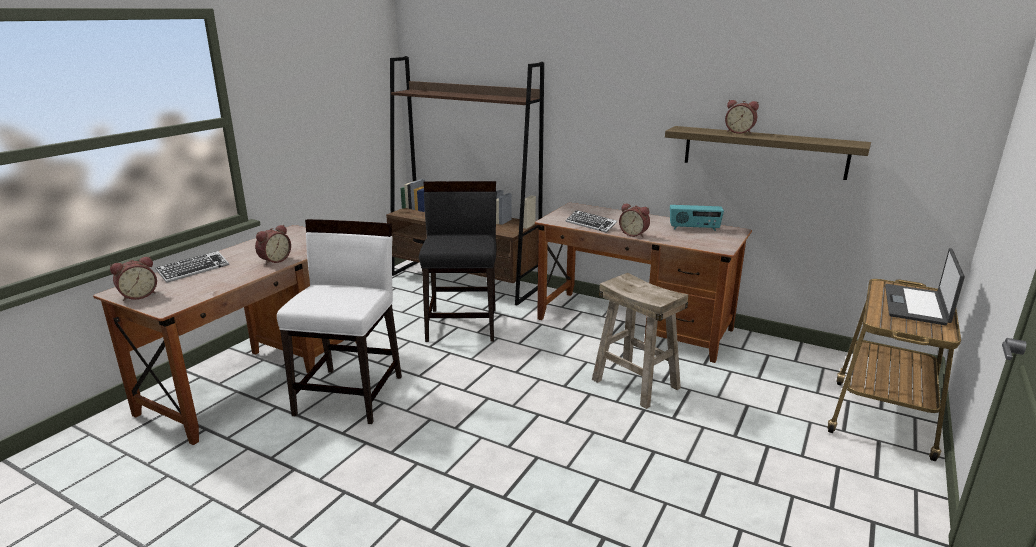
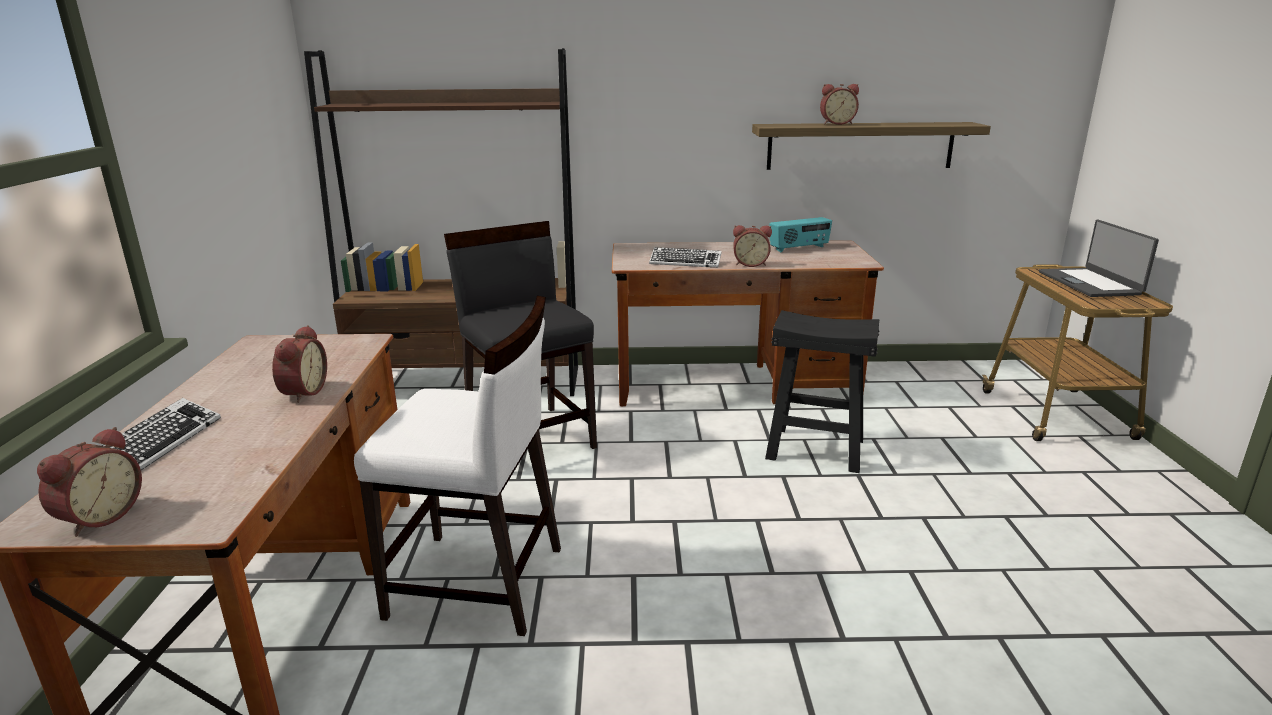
camera: 30 degrees left, 0 degrees up
white chair [277,219,402,424] -> white chair turned 120 degrees clockwise [354,295,561,636]
beige stool [592,273,688,409] -> black stool [765,310,880,473]

